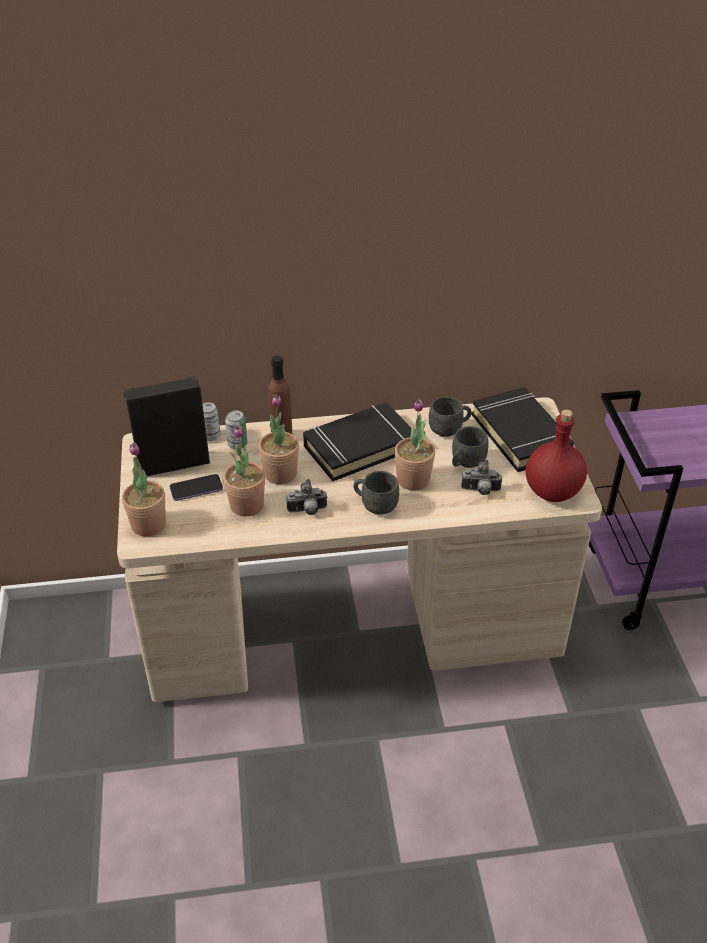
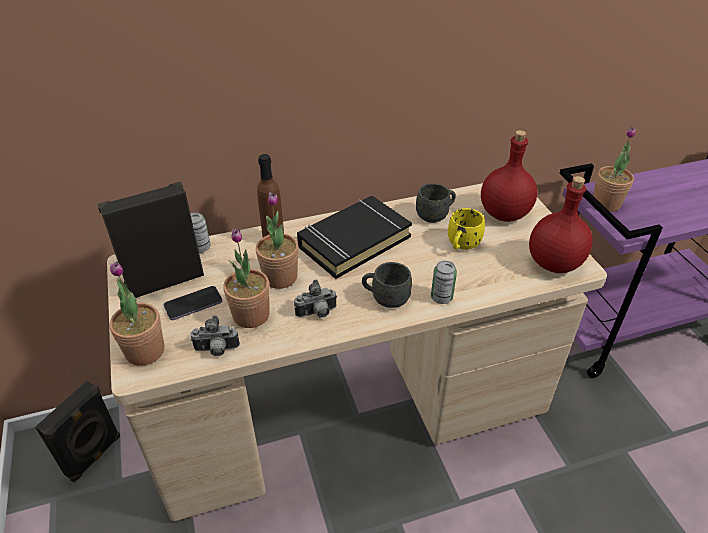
camera: 10 degrees left, 0 degrees up
can [225,410,248,450] -> can moved to [431,261,457,304]
potted plant [394,399,435,490] -> potted plant moved to [593,127,635,212]
grey mug [452,426,488,468] -> yellow mug [448,208,485,250]
camera [461,460,503,495] -> camera moved to [190,315,240,356]
black book [472,387,574,472] -> red bottle [481,130,537,222]
none -> black speaker [35,381,120,482]

